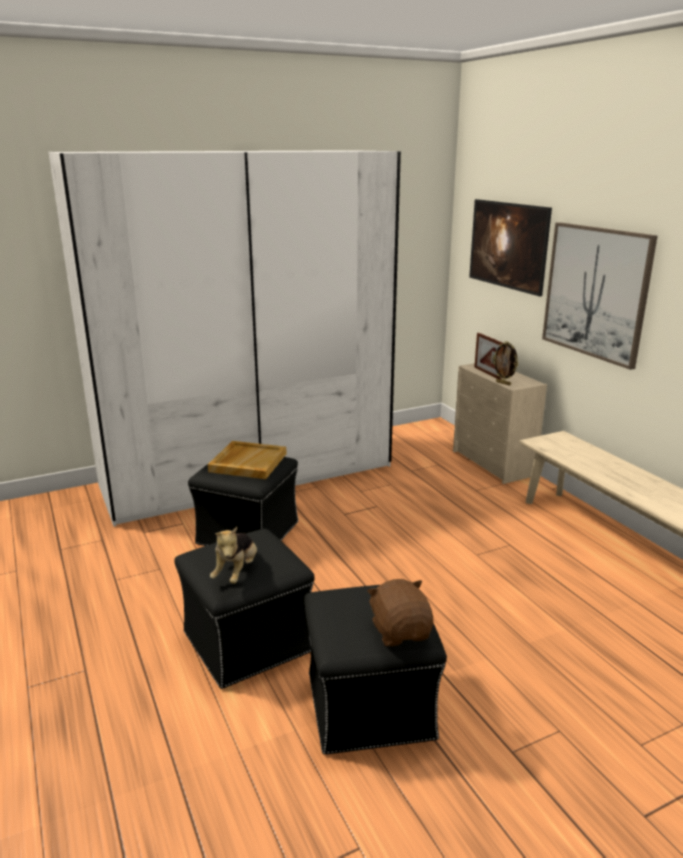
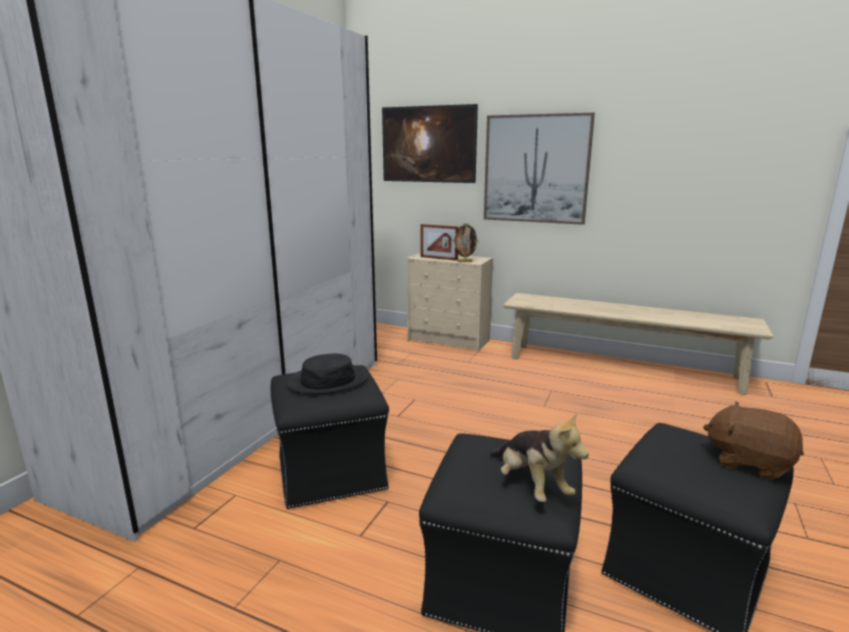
camera: 40 degrees left, 5 degrees down
beige tray [208,441,286,479] -> black hat [286,354,368,394]

